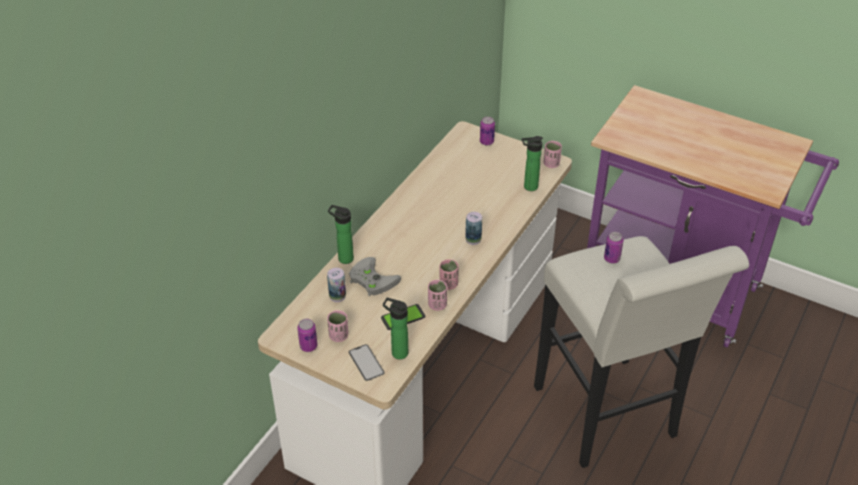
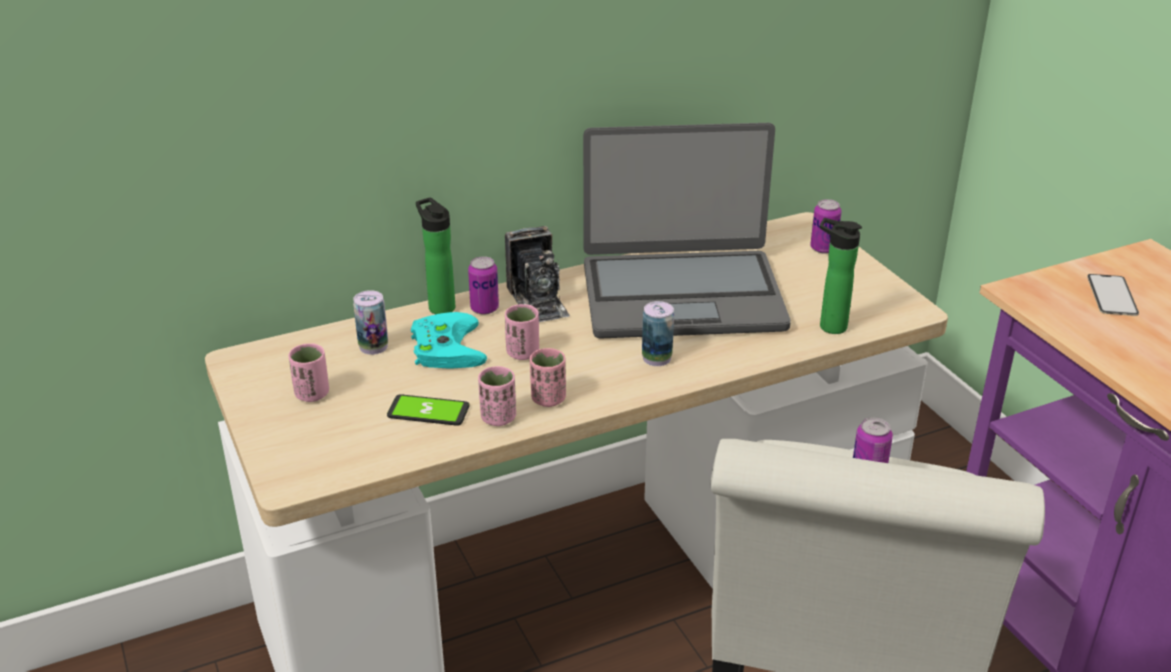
camera: 35 degrees right, 10 degrees down
can [297,319,317,352] -> can moved to [468,256,499,315]
grey game controller [349,257,401,296] -> turquoise game controller [411,312,487,369]
phone [349,344,385,381] -> phone moved to [1087,274,1139,316]
bottle [383,298,408,360] -> none
pink cup [543,141,562,168] -> pink cup moved to [505,304,539,360]
none -> camera [505,226,570,322]
none -> laptop [583,123,791,339]

